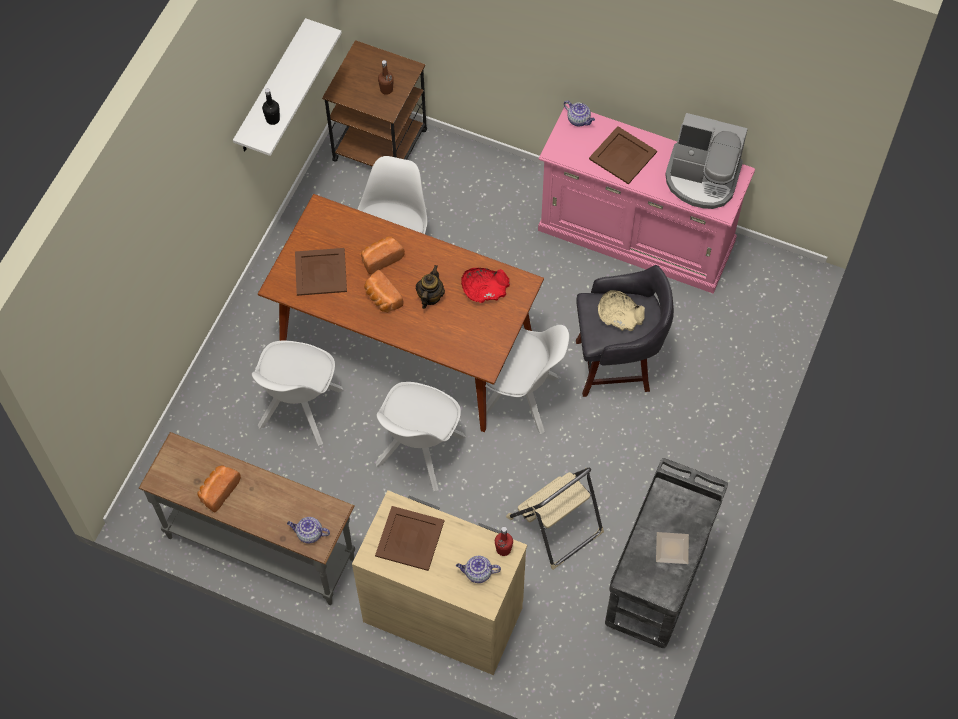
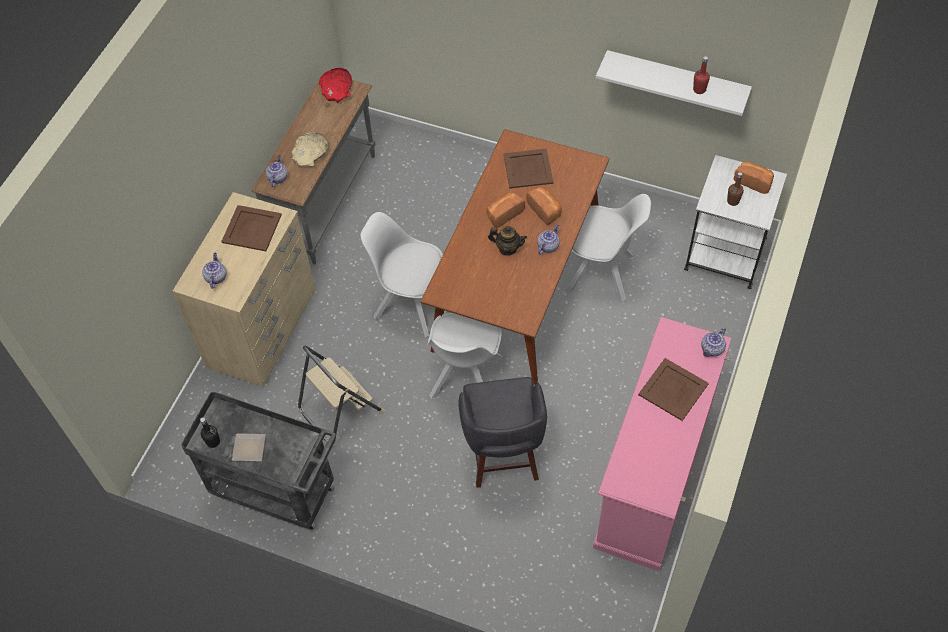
camera: 90 degrees right, 5 degrees down
bread [197,465,241,512] -> bread moved to [734,161,774,194]
white chair [252,341,344,446] -> none
black bottle [262,88,280,125] -> black bottle moved to [200,417,220,448]
brown cart [322,40,427,167] -> white cart [684,155,787,289]
red bowl [461,268,510,303] -> red bowl moved to [319,68,352,103]
red bottle [495,527,513,556] -> red bottle moved to [693,56,710,94]
beige bowl [598,290,645,331] -> beige bowl moved to [291,133,328,167]
coffee machine [665,113,748,209] -> none
none -> teapot [537,225,560,255]

